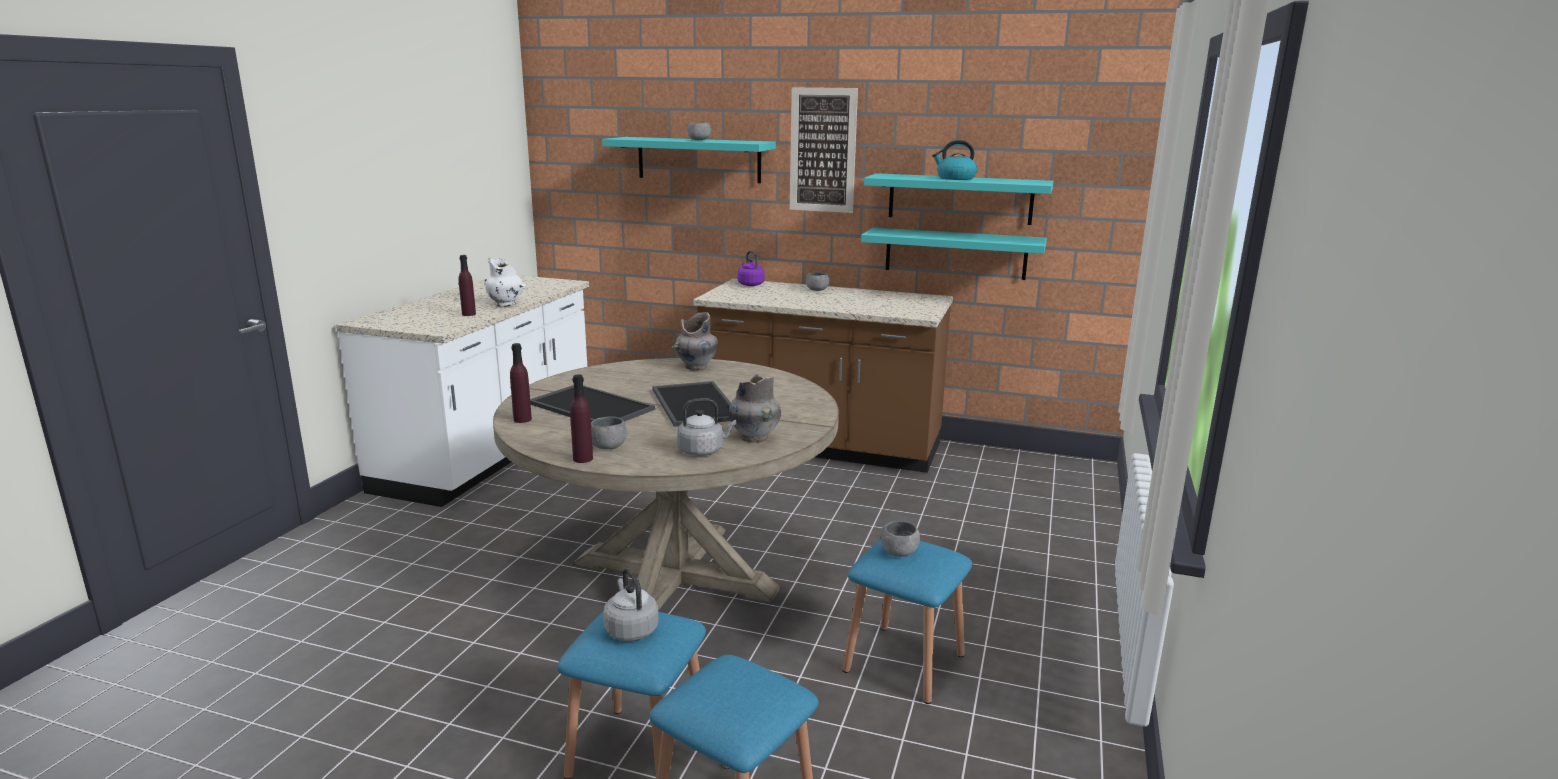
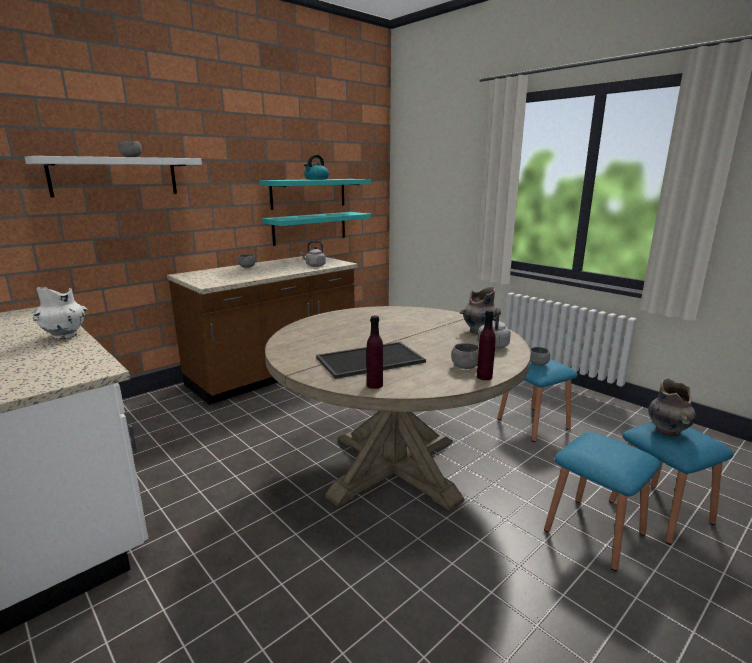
camera: 60 degrees left, 0 degrees up
purple bottle [458,255,476,316] -> none
turquoise shelf [602,137,776,183] -> white shelf [25,156,202,198]
grey kettle [603,568,658,641] -> grey kettle moved to [300,241,326,267]
tray [652,381,731,427] -> none
grey vase [672,312,718,370] -> grey vase moved to [648,378,696,437]
purple kettle [738,251,765,286] -> none
picture [790,87,858,213] -> none

